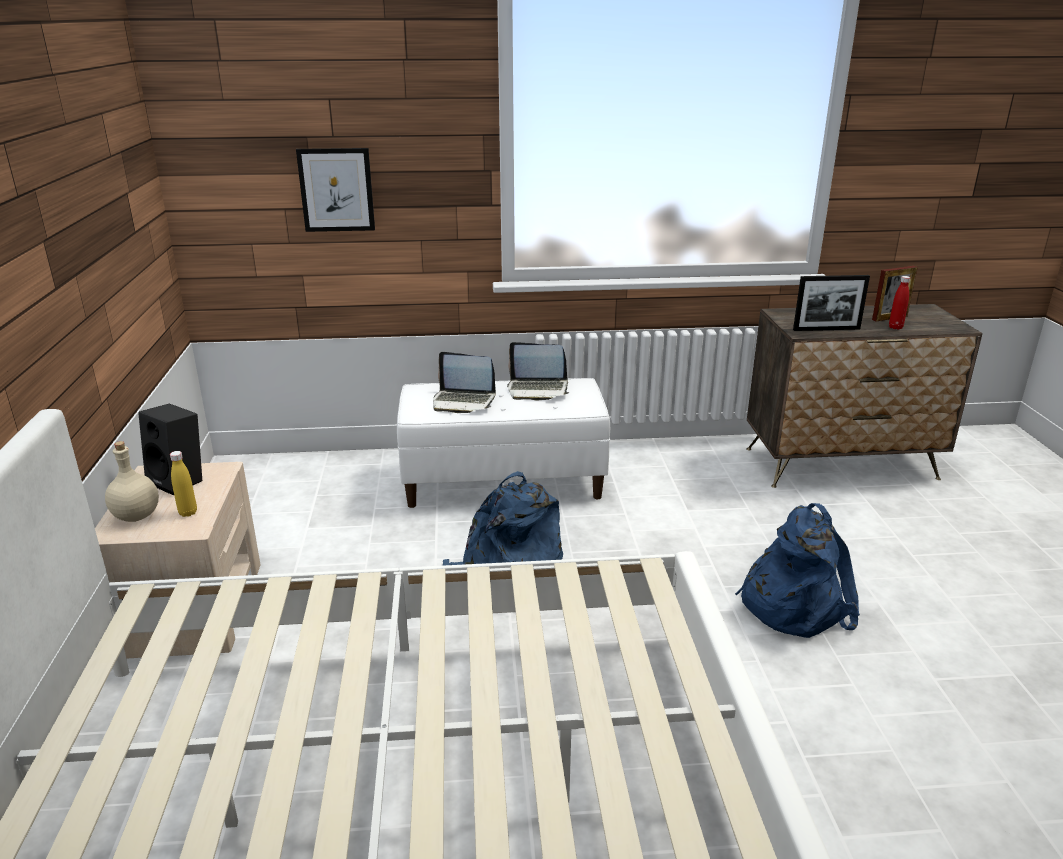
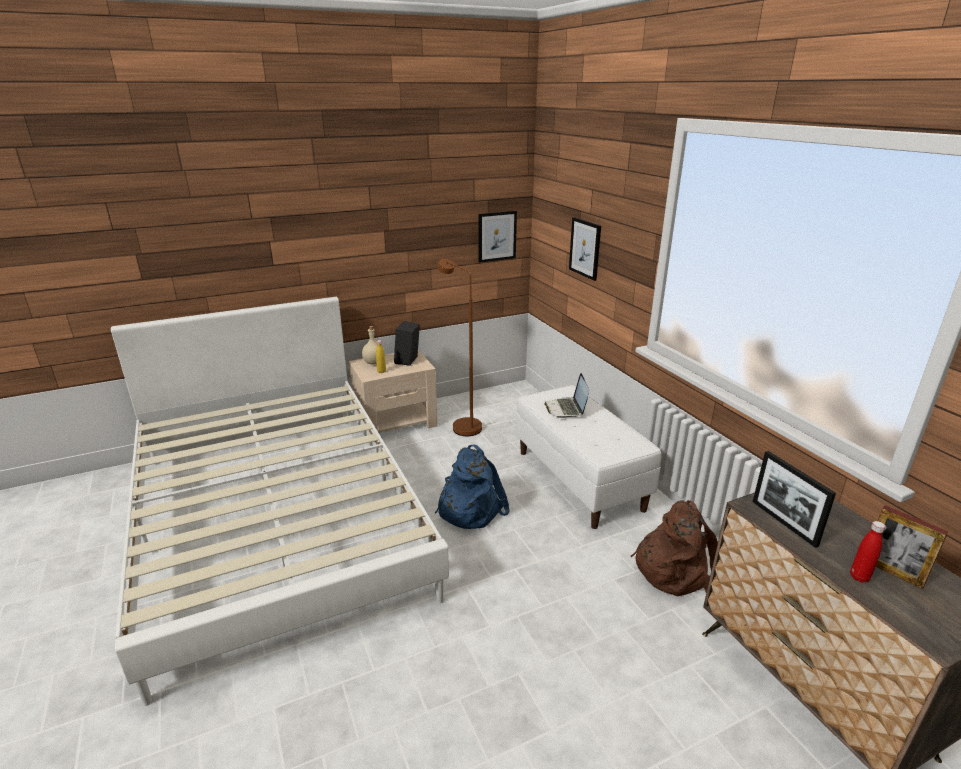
camera: 70 degrees right, 0 degrees up
laptop [507,342,569,400] -> none
blue backpack [735,503,860,638] -> none
none -> brown floor lamp [437,259,482,436]
none -> picture [478,211,517,263]
none -> brown backpack [631,500,718,596]

